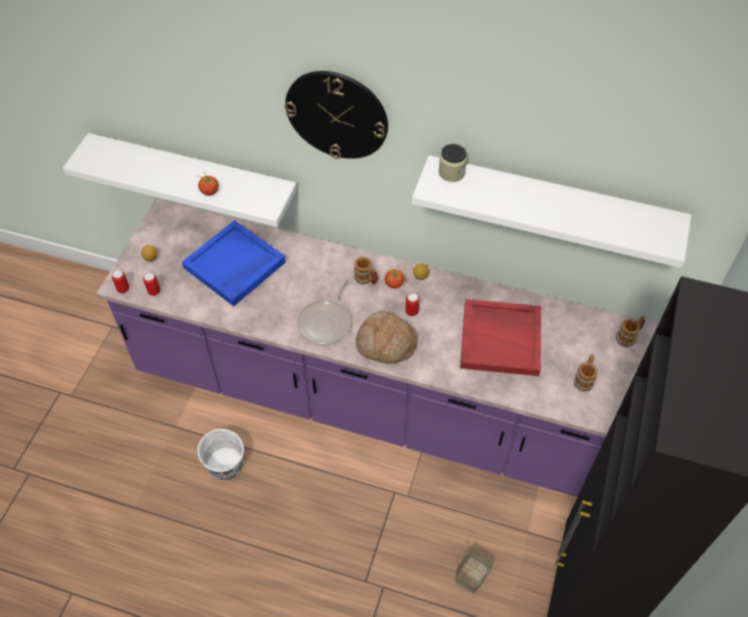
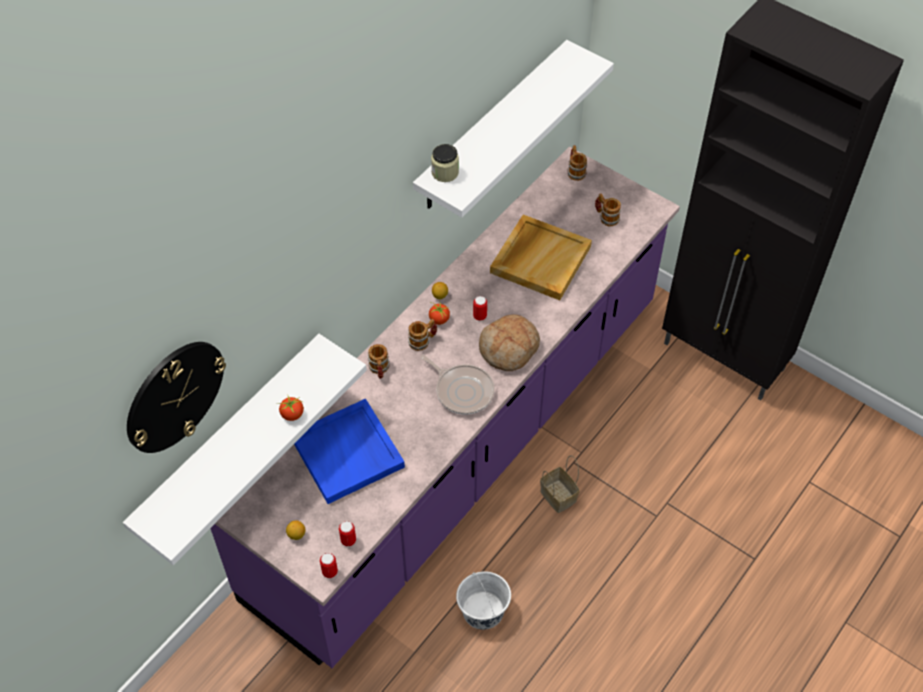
camera: 70 degrees left, 0 degrees up
wall clock [285,71,388,159] -> wall clock moved to [127,342,226,453]
basket [455,540,495,594] -> basket moved to [540,455,580,513]
red tray [460,299,541,376] -> beige tray [490,215,592,300]
none -> mug [368,344,390,379]

